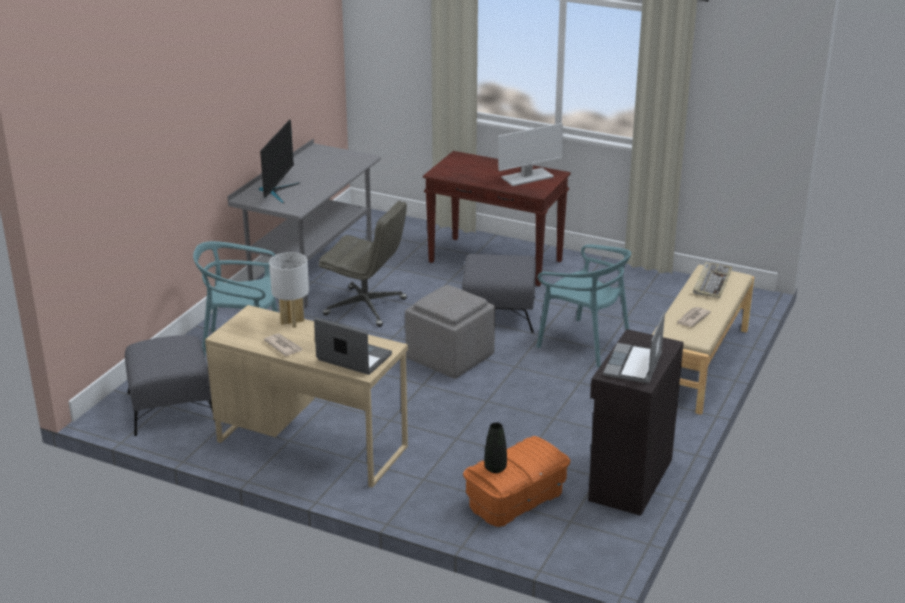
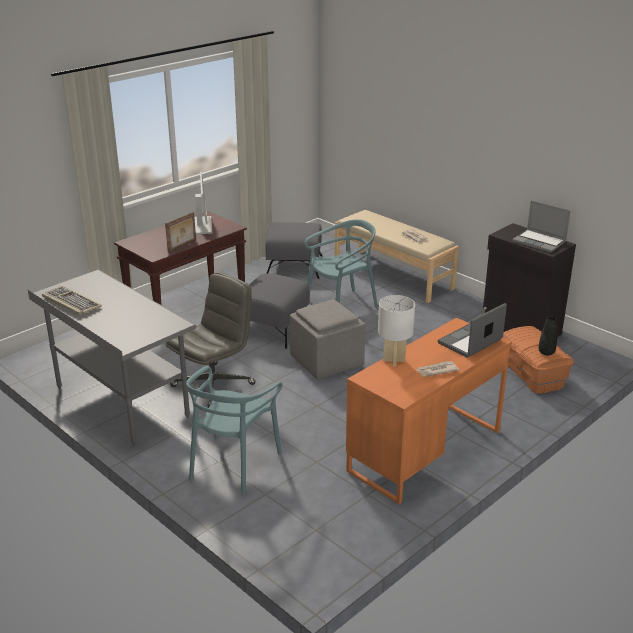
camera: 70 degrees left, 0 degrees up
grey ottoman [125,335,215,436] -> grey ottoman moved to [265,222,322,279]
beige desk [205,305,408,488] -> orange desk [346,318,512,504]
monitor [259,120,301,203] -> none
keyboard [693,262,732,298] -> keyboard moved to [42,286,102,316]
none -> picture frame [165,212,196,253]

